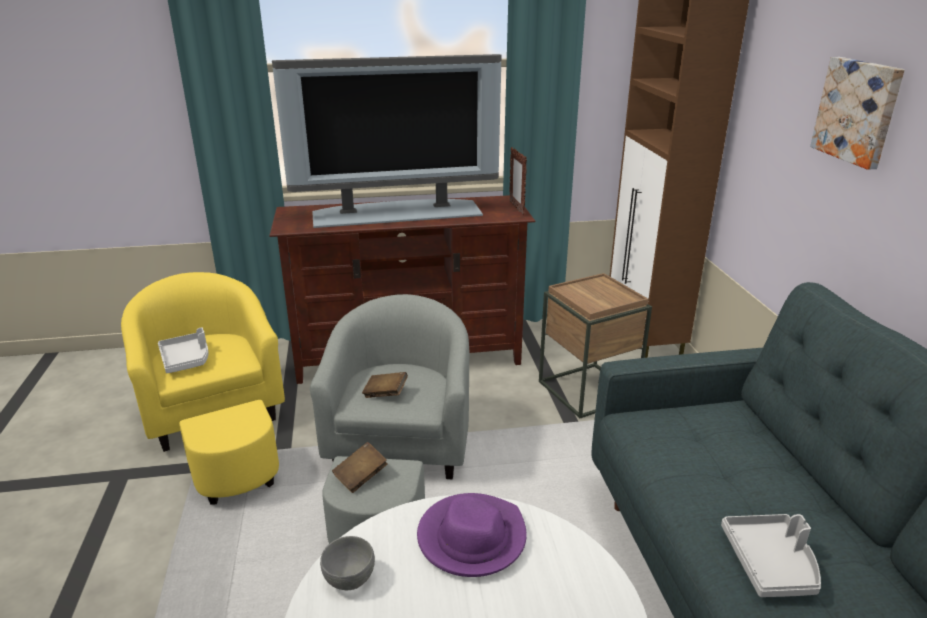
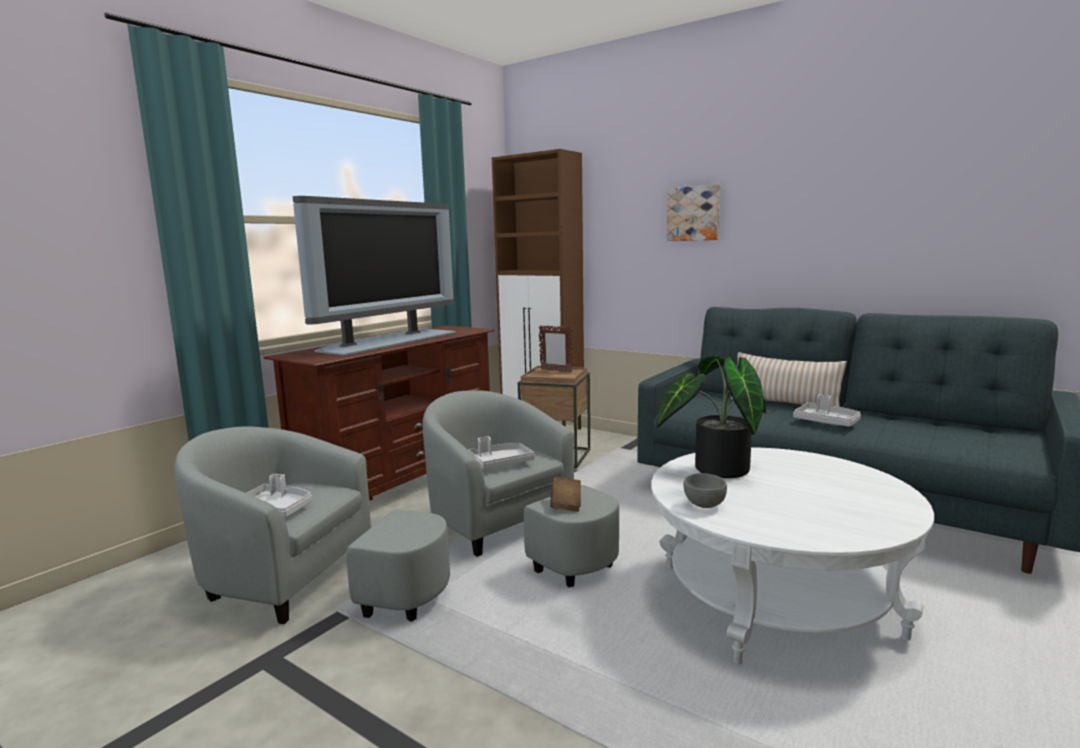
camera: 45 degrees left, 15 degrees down
yellow armchair [121,272,285,504] -> grey armchair [174,426,450,624]
brown book [362,372,408,398] -> grey tray [468,436,535,469]
purple hat [417,493,527,577] -> potted plant [657,355,766,478]
picture frame [509,147,527,215] -> picture frame moved to [538,325,573,373]
none -> beige pillow [731,352,847,408]

